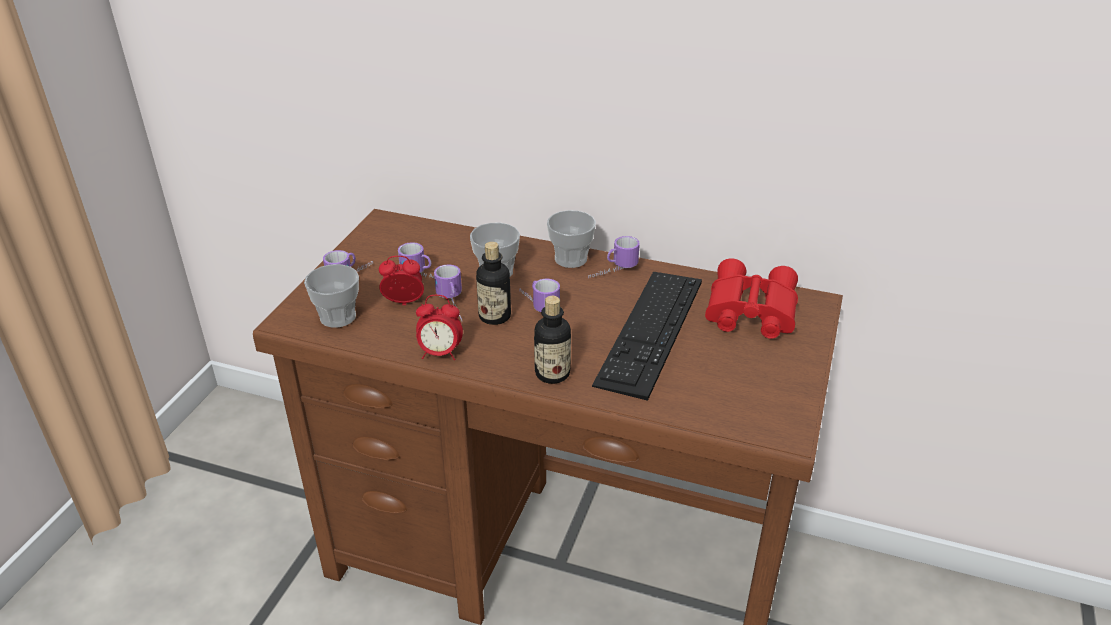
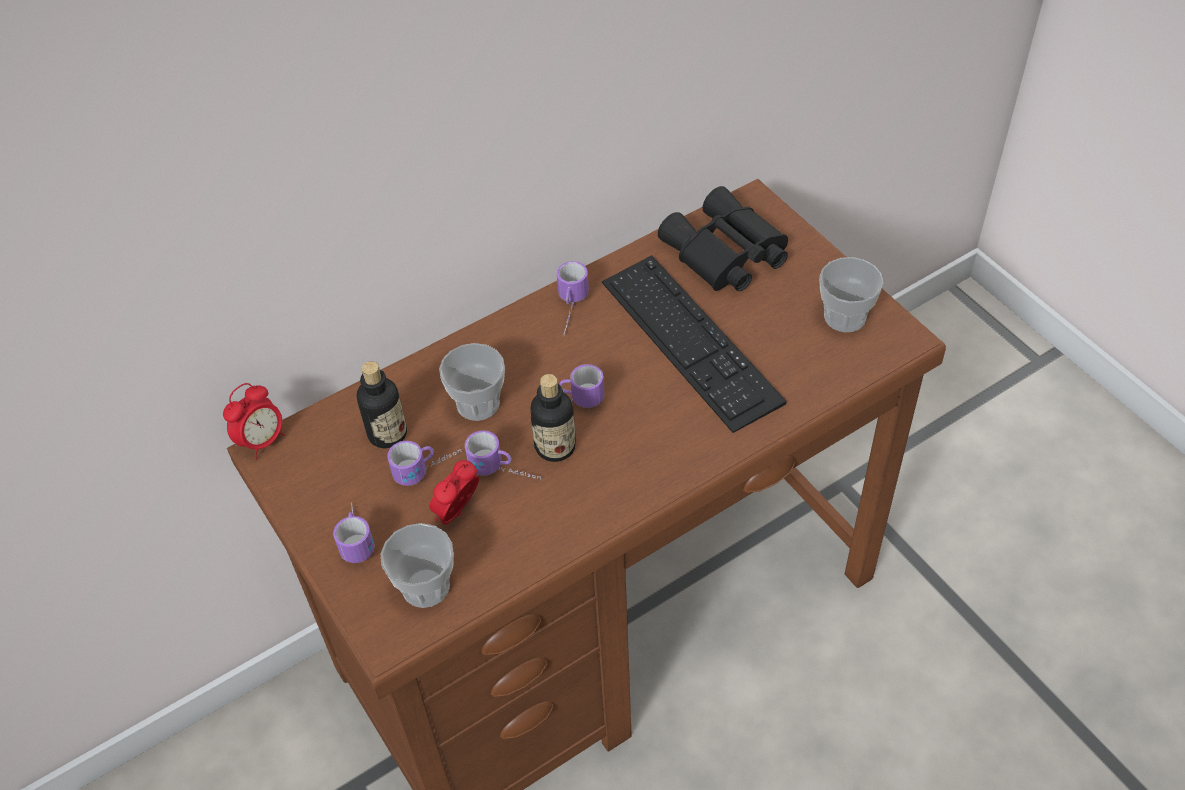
camera: 50 degrees left, 15 degrees up
alarm clock [416,294,463,360] -> alarm clock moved to [223,383,285,459]
bottle [534,296,571,384] -> bottle moved to [357,361,407,448]
cup [547,210,596,268] -> cup moved to [819,257,884,332]
red binoculars [705,258,798,339] -> black binoculars [658,186,788,291]

